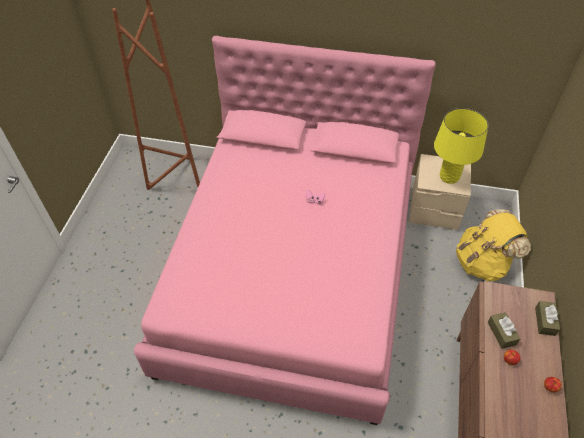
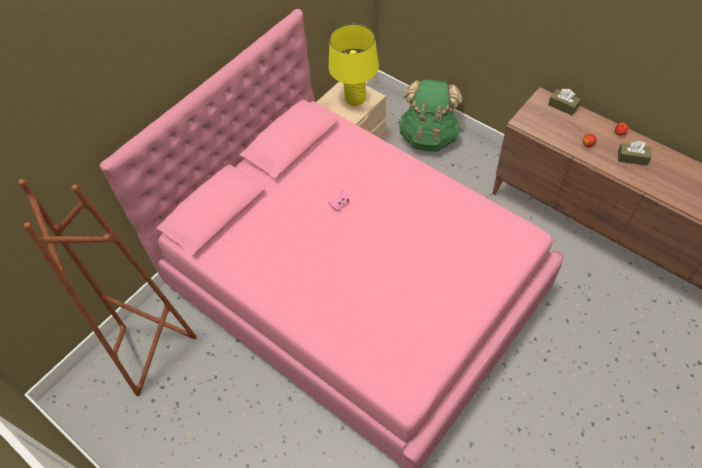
camera: 60 degrees left, 5 degrees up
yellow backpack [456,209,531,281] -> green backpack [398,79,462,152]
brown tissue box [488,312,520,349] -> brown tissue box moved to [618,141,651,166]

